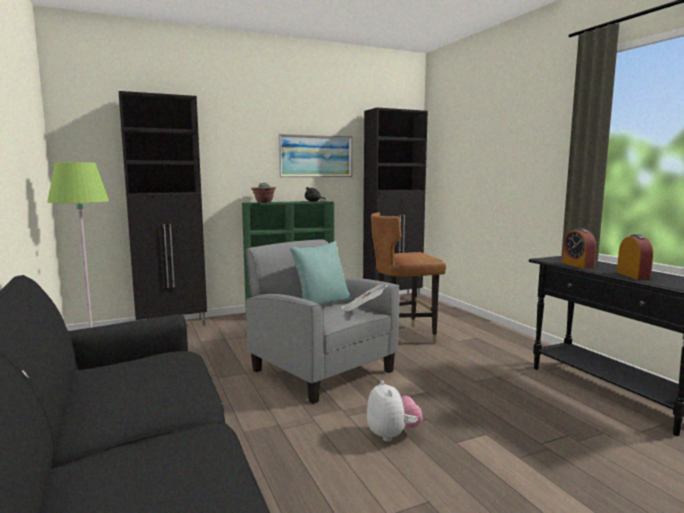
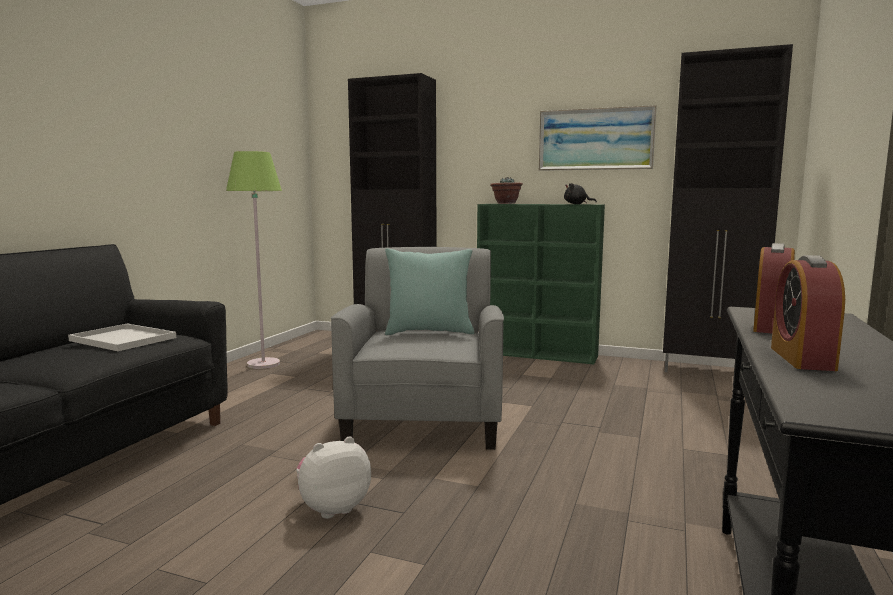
camera: 45 degrees right, 0 degrees up
newspaper [341,284,388,312] -> none
plush toy [367,380,423,442] -> plush toy turned 150 degrees counterclockwise [296,436,371,519]
brown chair [371,212,446,343] -> none
alarm clock [617,234,653,279] -> alarm clock turned 150 degrees clockwise [771,255,845,371]
none -> white tray [68,323,176,351]

